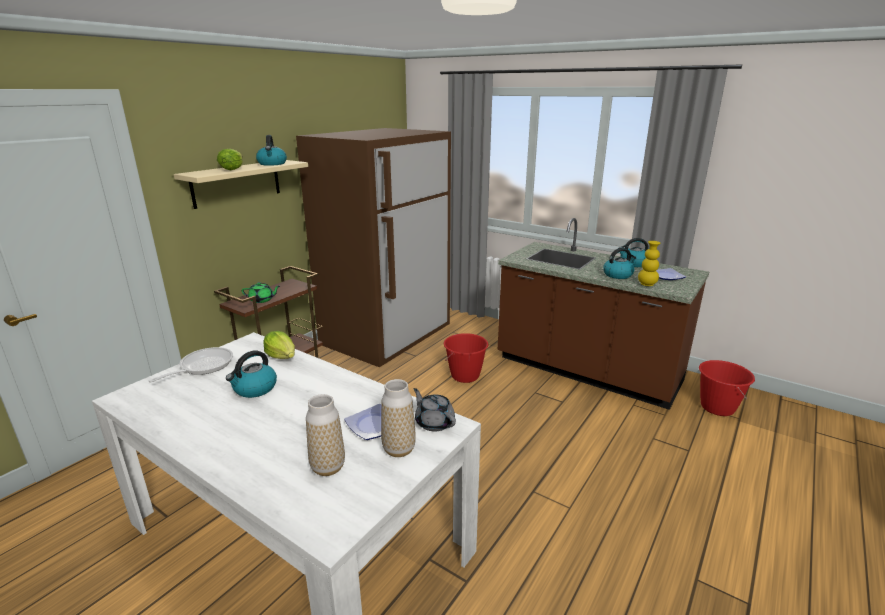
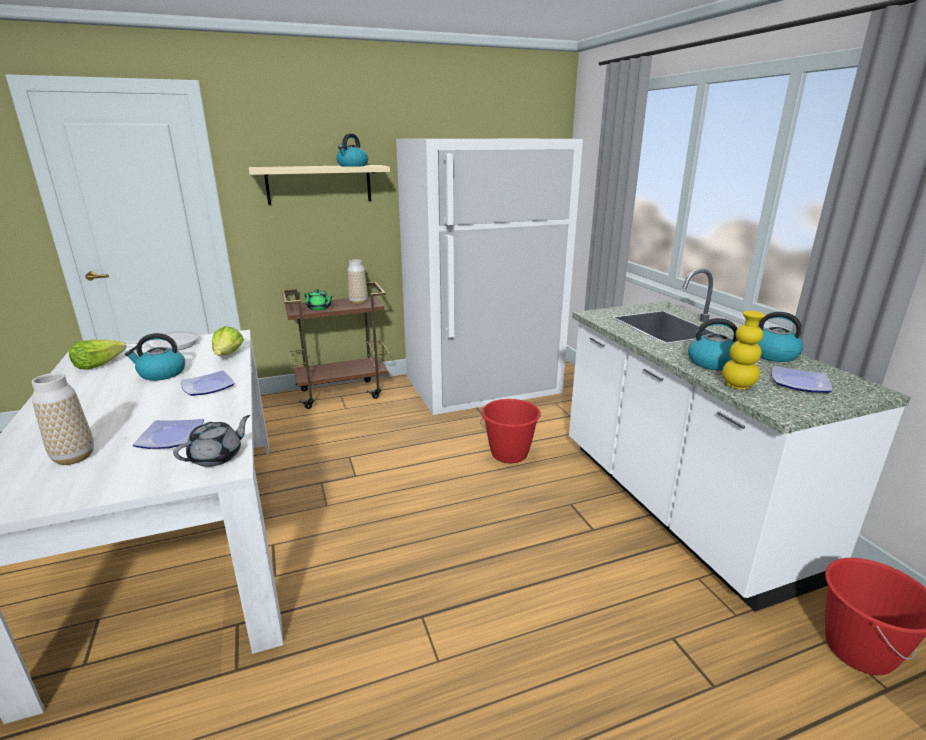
camera: 35 degrees right, 0 degrees up
lettuce [217,149,243,170] -> lettuce moved to [69,340,126,370]
brown fridge [296,128,451,367] -> white fridge [396,139,583,415]
vase [381,379,416,457] -> vase moved to [348,259,368,305]
grey teapot [414,388,456,432] -> grey teapot turned 45 degrees clockwise [173,415,250,467]
brown counter [498,218,709,410] -> white counter [569,269,911,612]
none -> plate [180,371,234,396]

